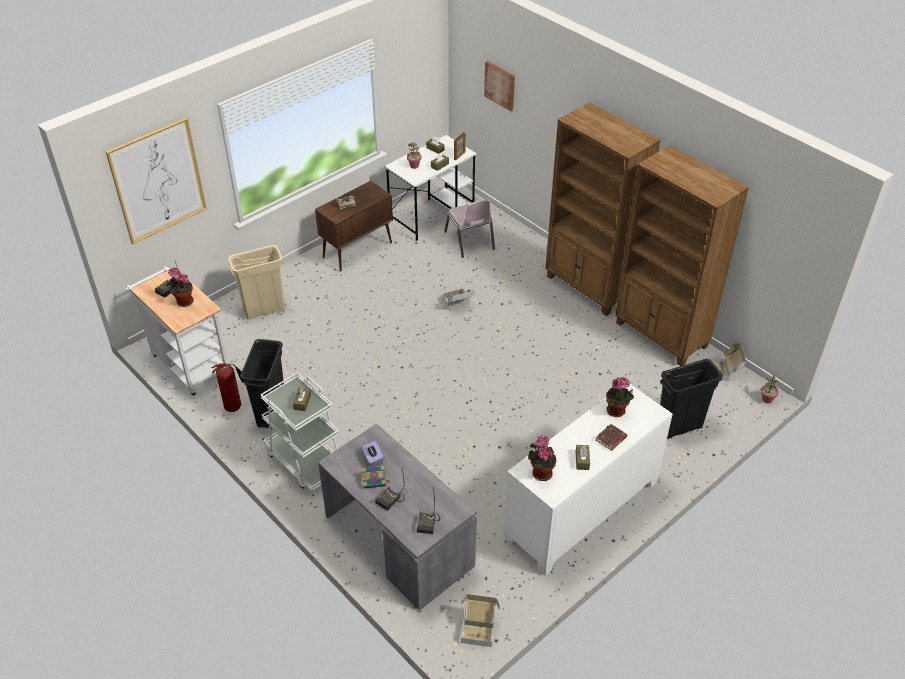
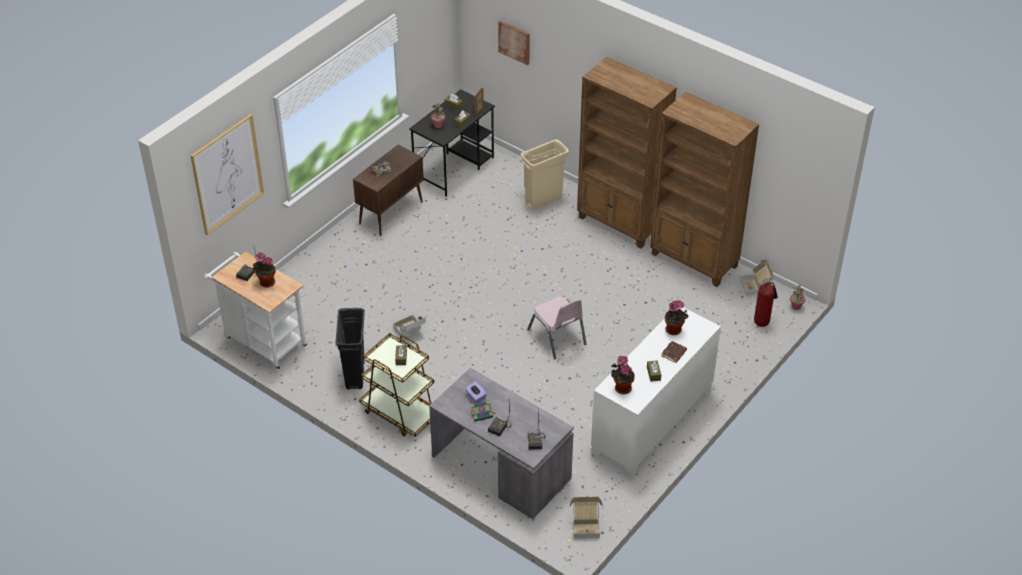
camera: 10 degrees left, 0 degrees up
fire extinguisher [211,363,244,412] -> fire extinguisher moved to [754,282,778,327]
beige trash can [228,245,285,319] -> beige trash can moved to [521,139,569,210]
white cart [260,372,339,491] -> brown cart [359,333,434,437]
white desk [384,135,477,241] -> black desk [409,89,495,197]
cardboard box [442,288,474,309] -> cardboard box moved to [393,315,426,336]
pink chair [444,199,495,258] -> pink chair moved to [527,296,587,359]
black trash can [660,359,723,439] -> none

